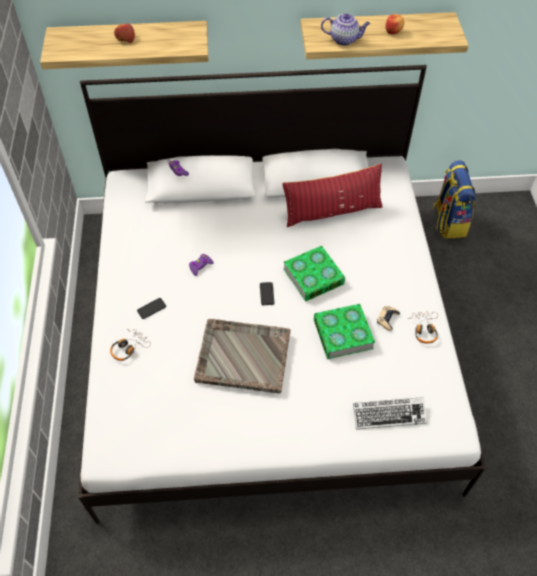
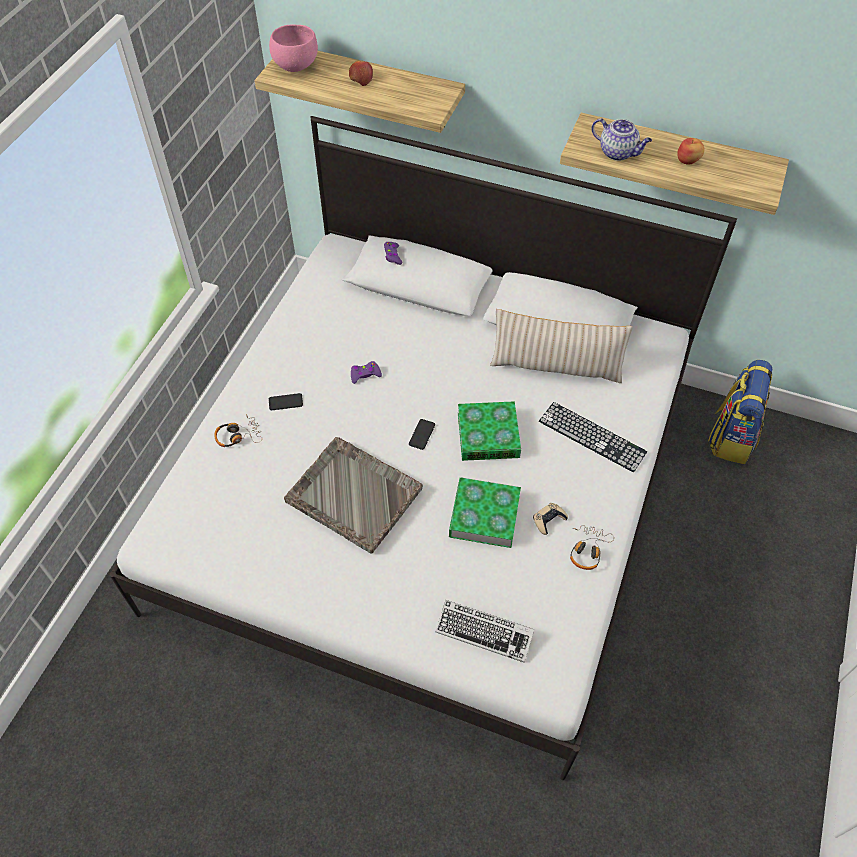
camera: 25 degrees right, 0 degrees up
red pillow [282,163,382,227] -> beige pillow [490,309,633,383]
none -> pink bowl [269,25,318,72]
none -> keyboard [539,402,647,472]

